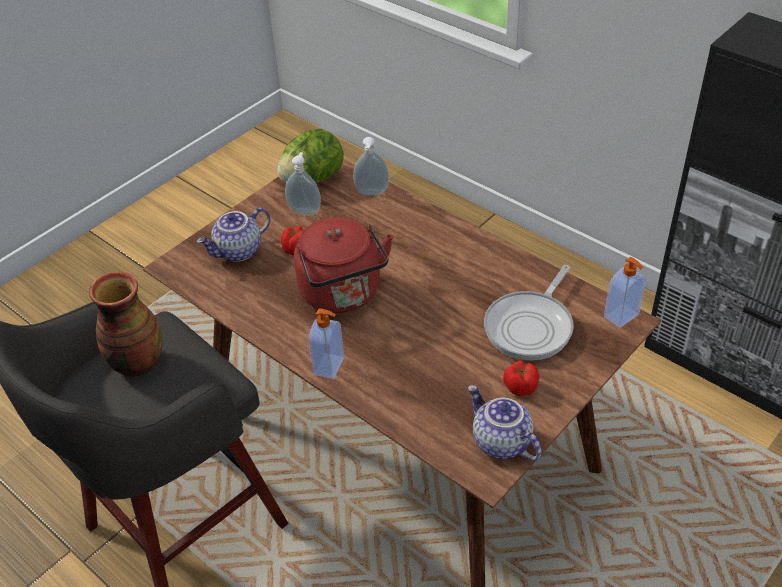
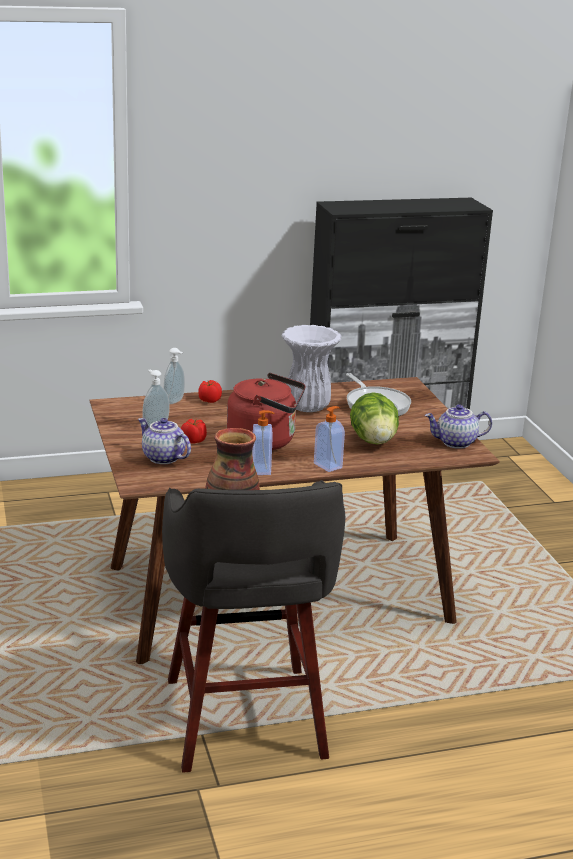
camera: 60 degrees left, 20 degrees down
teapot [197,207,270,262] -> teapot turned 135 degrees clockwise [138,418,191,464]
lettuce [277,129,344,183] -> lettuce moved to [350,392,399,444]
tomato [503,361,539,396] -> tomato moved to [198,380,222,403]
soap dispenser [604,257,646,328] -> soap dispenser moved to [252,410,274,475]
none -> white vase [282,325,342,412]

